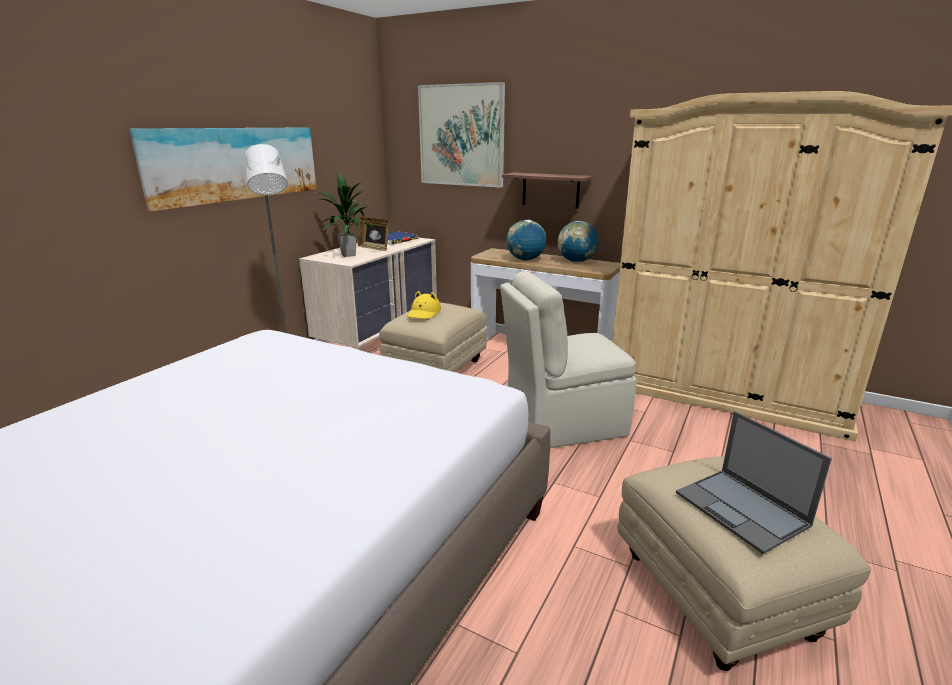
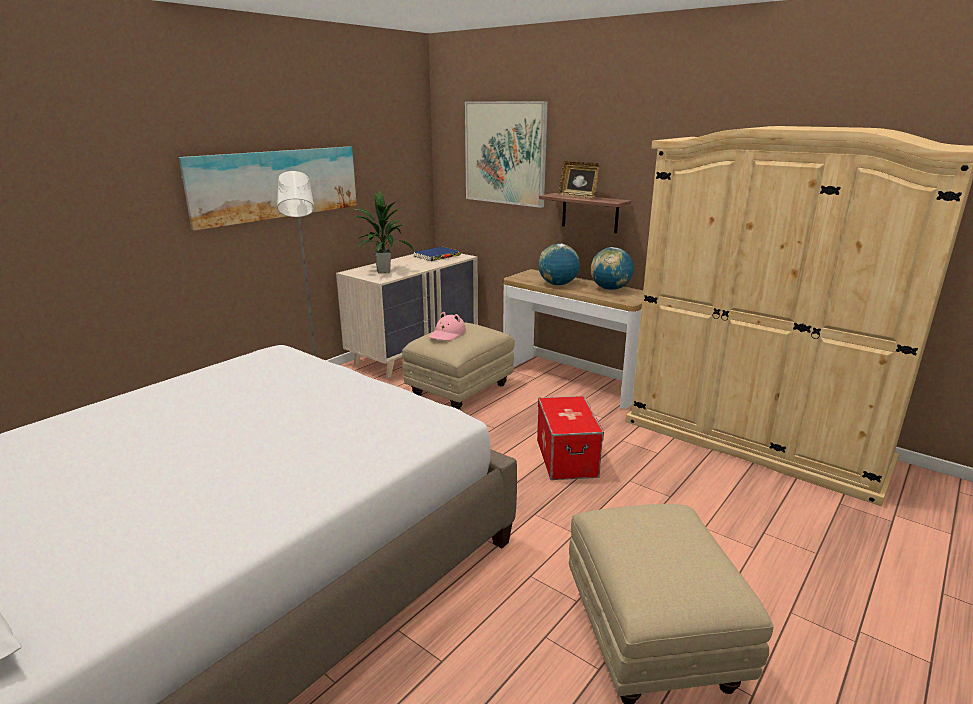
camera: 10 degrees right, 0 degrees up
picture frame [358,217,389,251] -> picture frame moved to [558,161,600,199]
yellow hat [407,291,441,319] -> pink hat [429,312,466,341]
beige chair [500,271,637,448] -> storage box [537,396,604,480]
laptop [676,411,832,554] -> none

